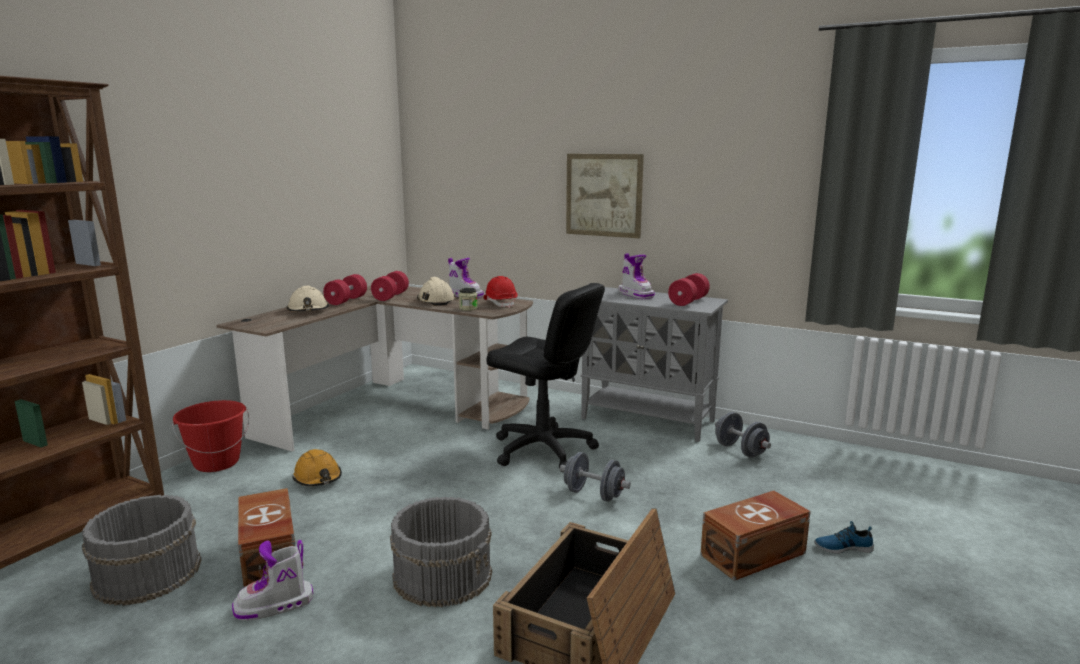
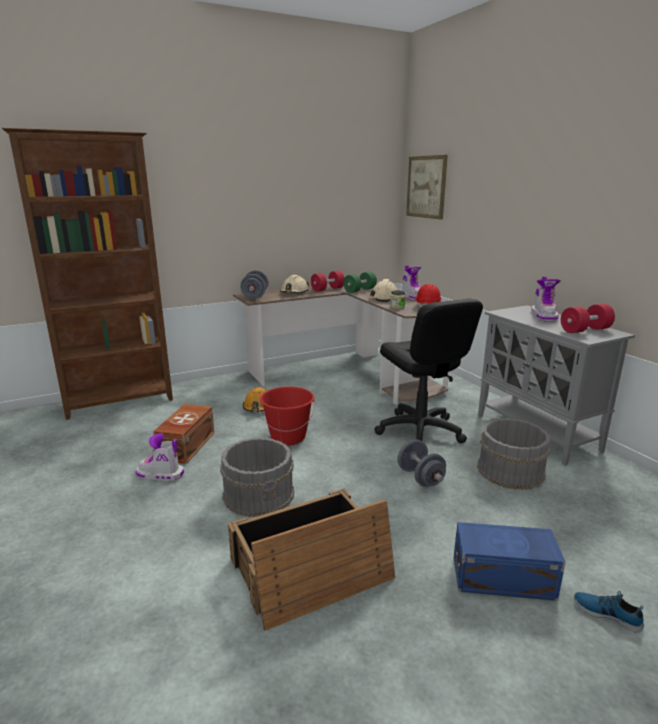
camera: 35 degrees right, 5 degrees up
grey bucket [82,495,201,606] -> grey bucket moved to [477,418,550,490]
red bucket [172,400,249,472] -> red bucket moved to [259,387,316,446]
red dumbbell [371,271,409,301] -> green dumbbell [343,271,377,293]
picture [566,154,644,238] -> picture moved to [406,155,448,220]
brown storage box [701,491,811,581] -> blue storage box [454,522,566,601]
grey dumbbell [715,412,771,458] -> grey dumbbell moved to [240,270,269,299]

